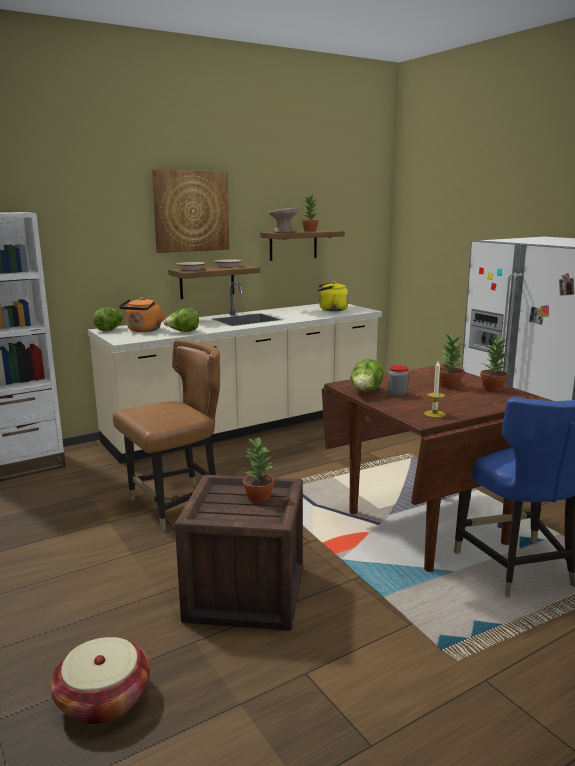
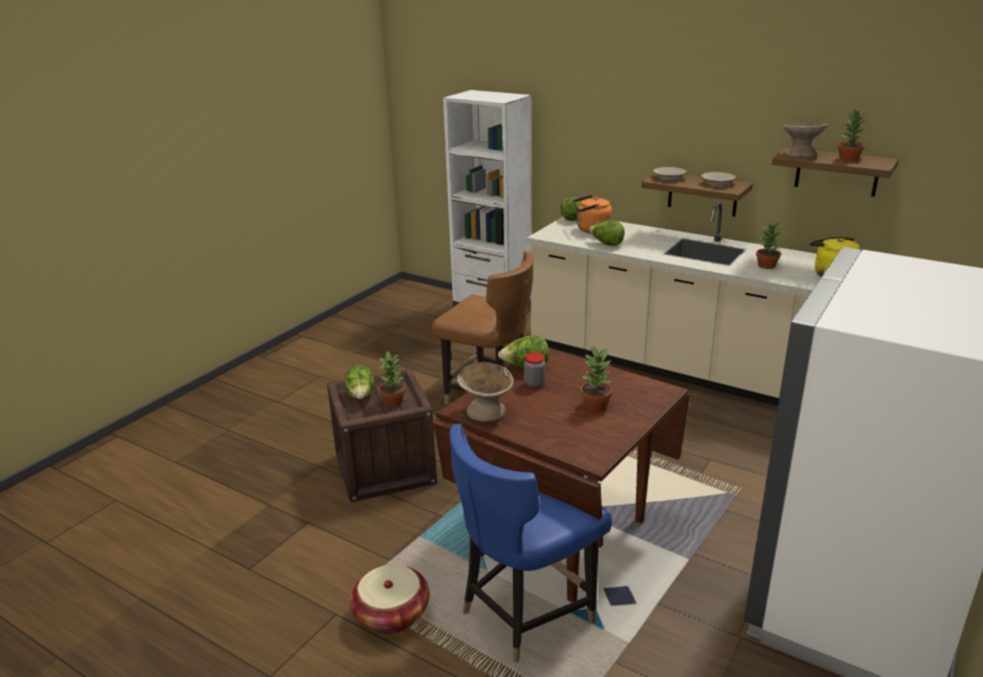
camera: 65 degrees right, 10 degrees up
basket [50,637,150,725] -> basket moved to [350,564,430,634]
picture [152,169,229,253] -> none
candle [424,361,445,418] -> beige bowl [457,362,513,422]
potted plant [480,334,509,392] -> potted plant moved to [756,220,782,269]
none -> lettuce [344,365,375,399]

